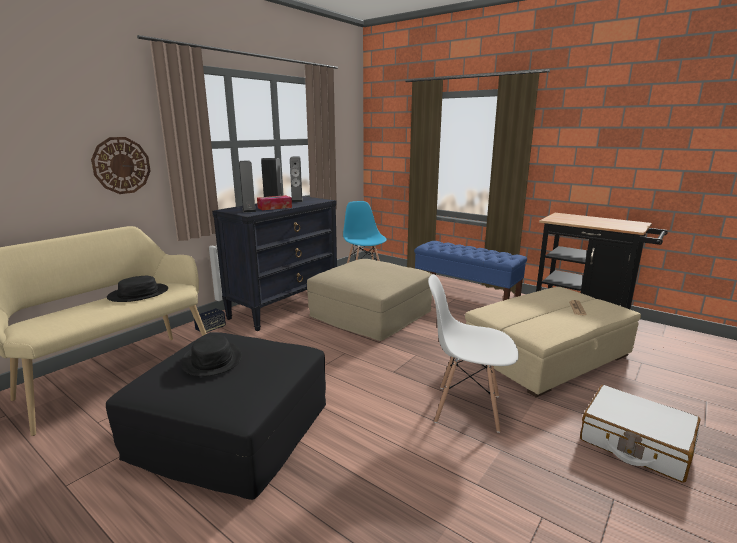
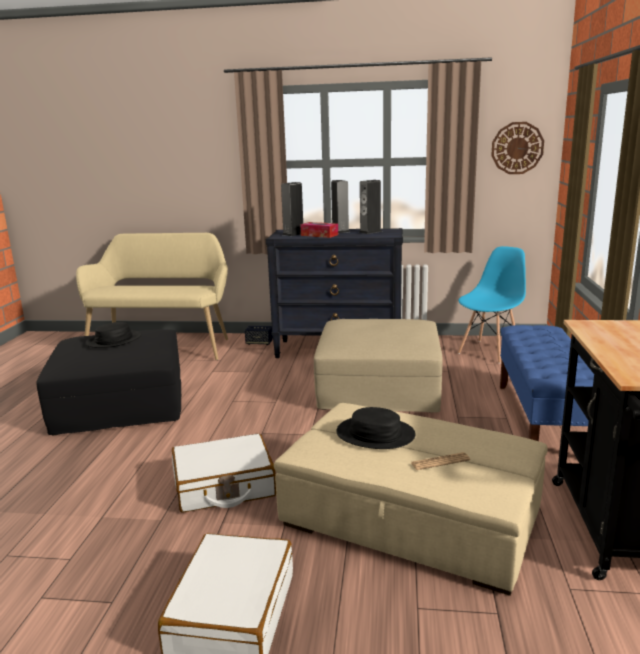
camera: 60 degrees right, 0 degrees up
wall clock [91,137,151,194] -> wall clock moved to [491,122,544,174]
black hat [107,276,168,302] -> black hat moved to [336,407,416,449]
white chair [428,274,519,433] -> white suitcase [172,434,276,513]

